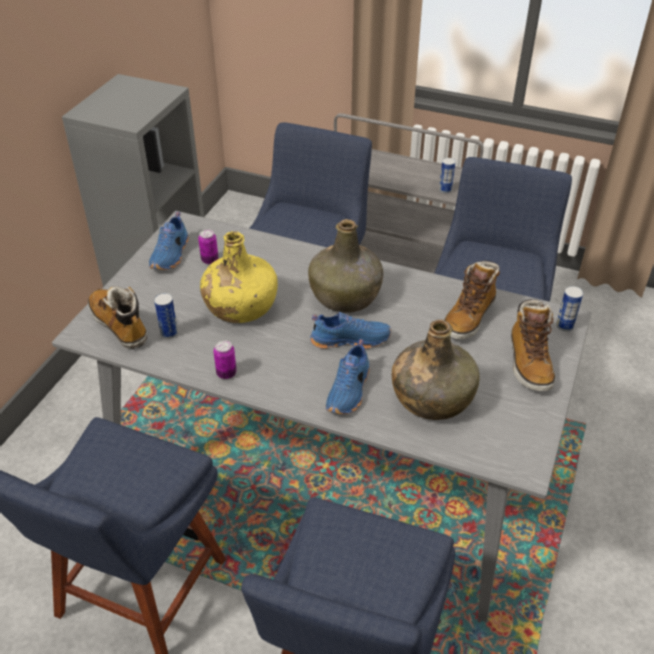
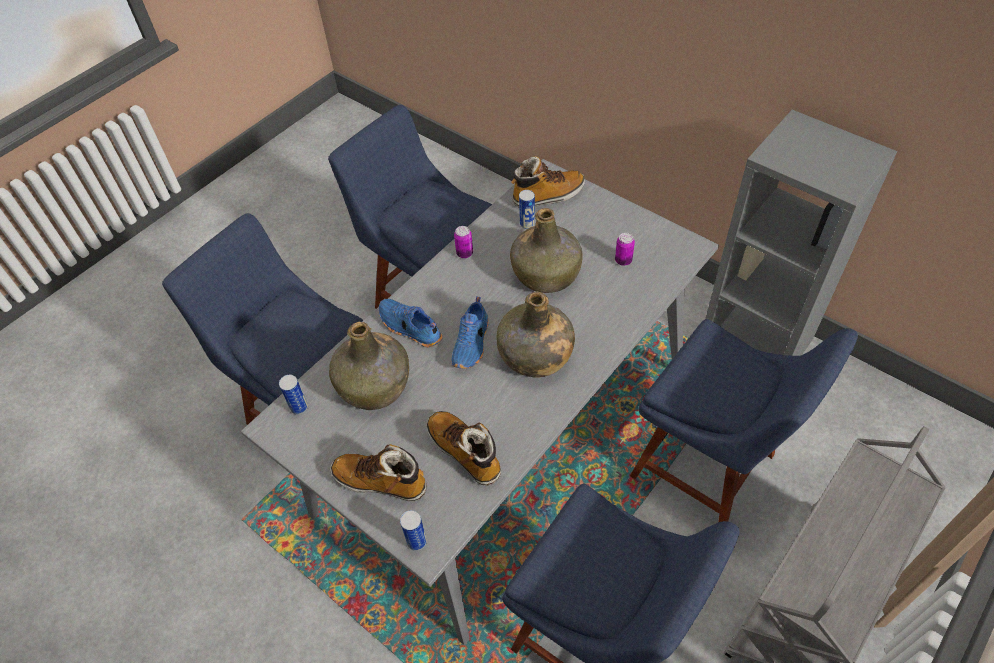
camera: 110 degrees right, 10 degrees up
blue shoe [149,212,189,270] -> none
yellow bottle [200,231,278,323] -> green bottle [510,208,583,293]
can [439,158,455,193] -> can moved to [279,375,308,415]

